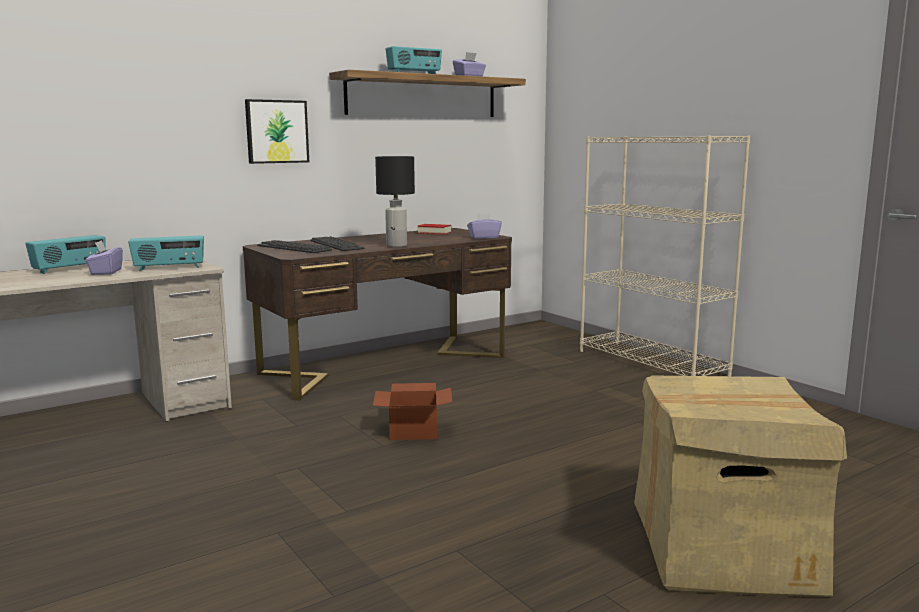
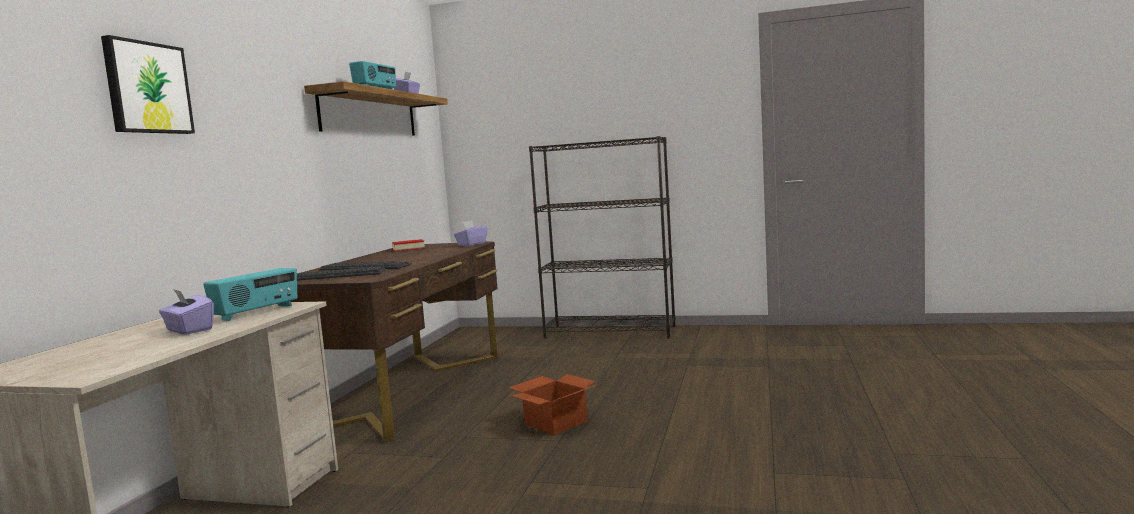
camera: 40 degrees left, 5 degrees down
radio [25,235,105,274] -> none
picture [245,99,309,164] -> picture moved to [101,35,195,134]
black table lamp [375,156,415,247] -> none
beige bookcase [580,135,750,376] -> black bookcase [529,136,675,339]
cardboard box [634,376,847,597] -> none

